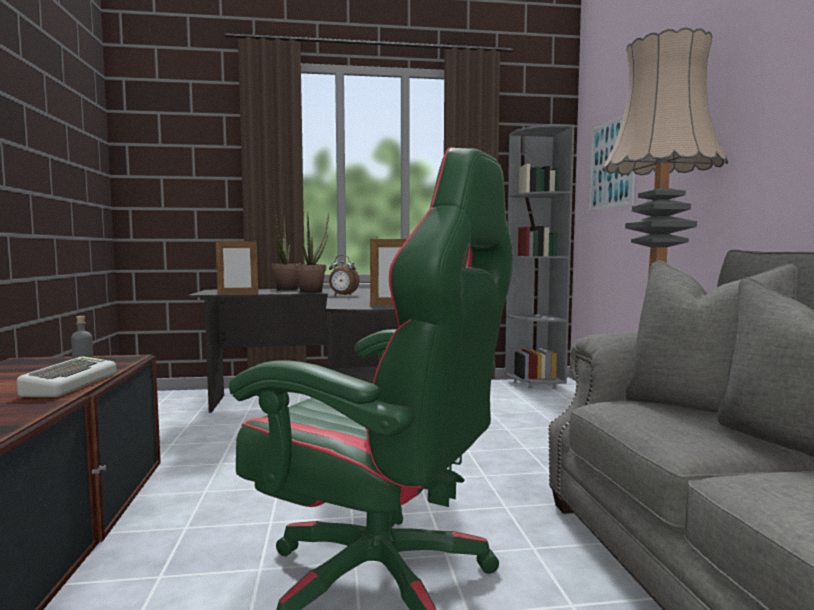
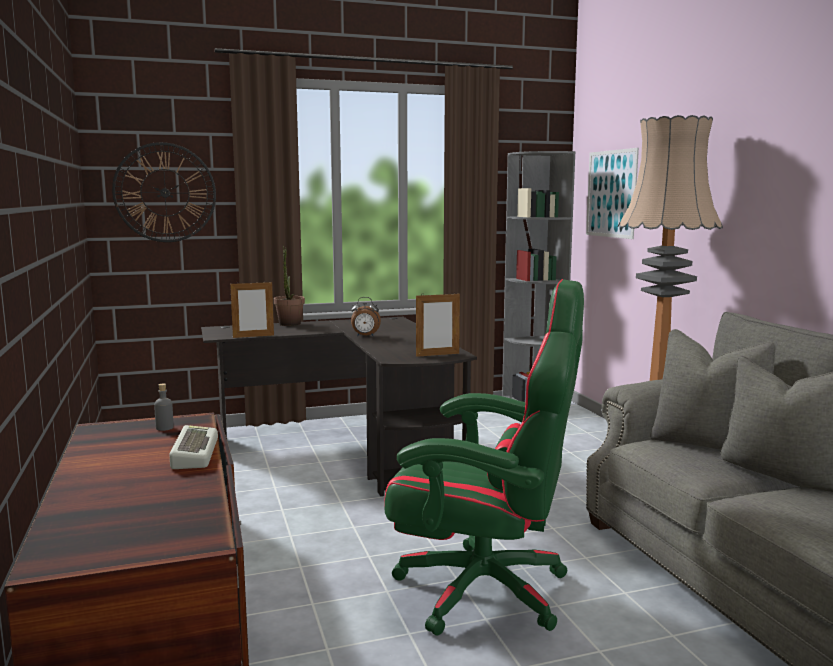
camera: 10 degrees left, 5 degrees up
potted plant [295,212,329,293] -> none
none -> wall clock [112,142,216,242]

